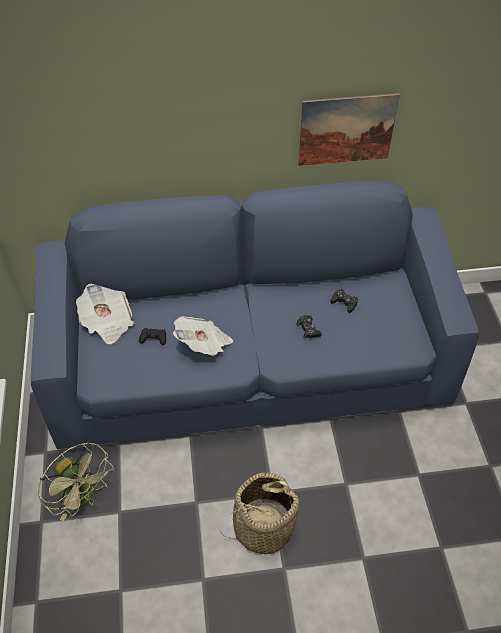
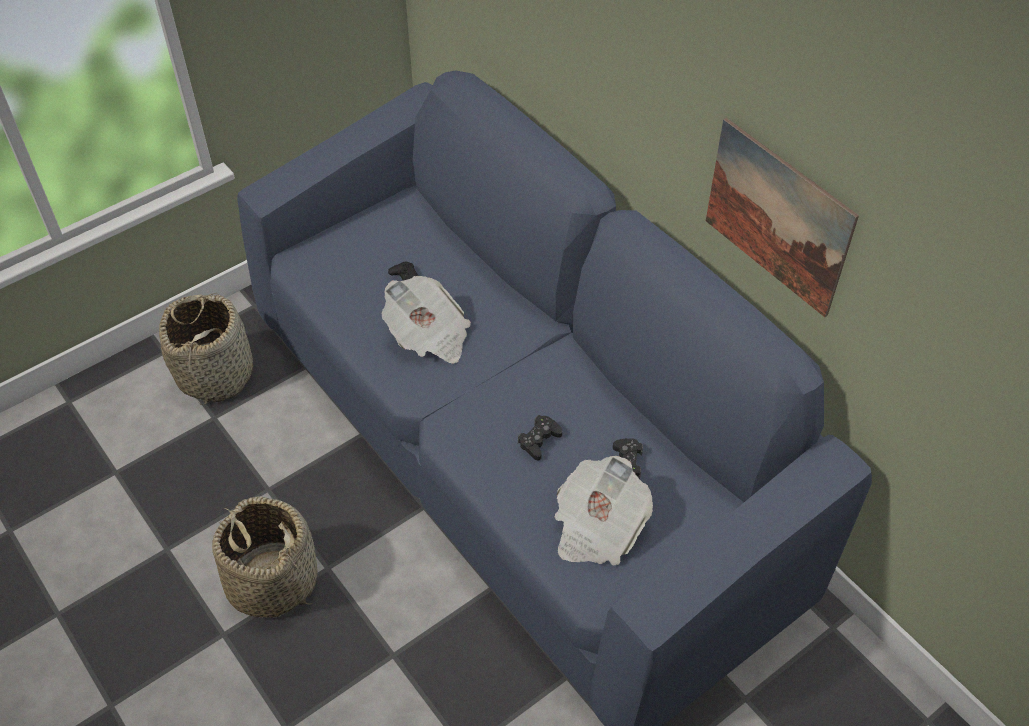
camera: 60 degrees right, 0 degrees up
green fan [38,442,114,521] -> basket [159,293,253,405]
newspaper [76,283,134,344] -> newspaper moved to [554,456,653,566]

